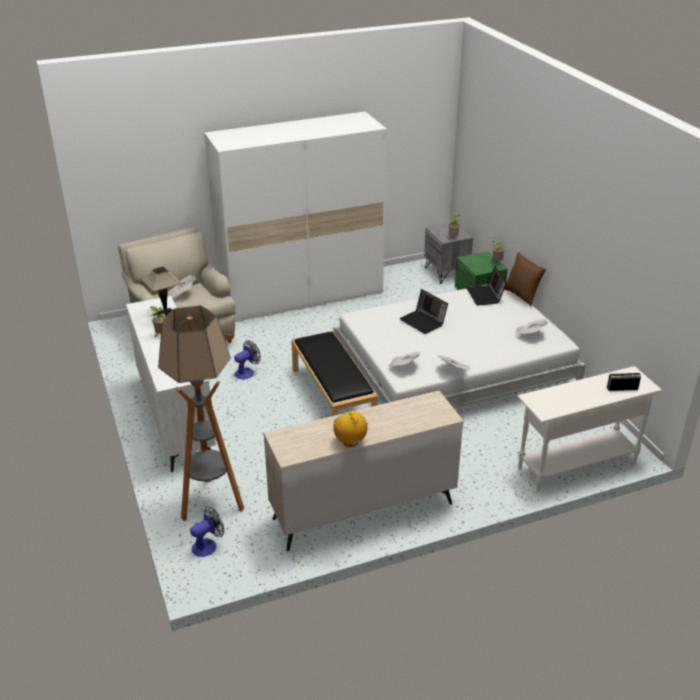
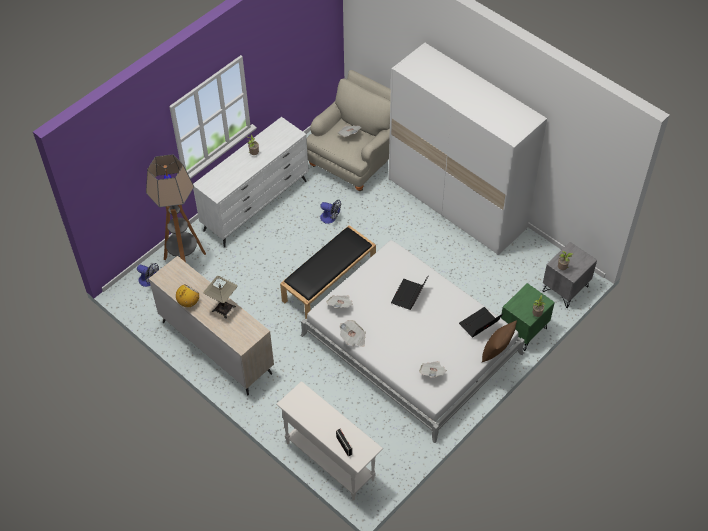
camera: 65 degrees right, 20 degrees up
table lamp [142,267,181,317] -> table lamp moved to [203,276,237,319]

